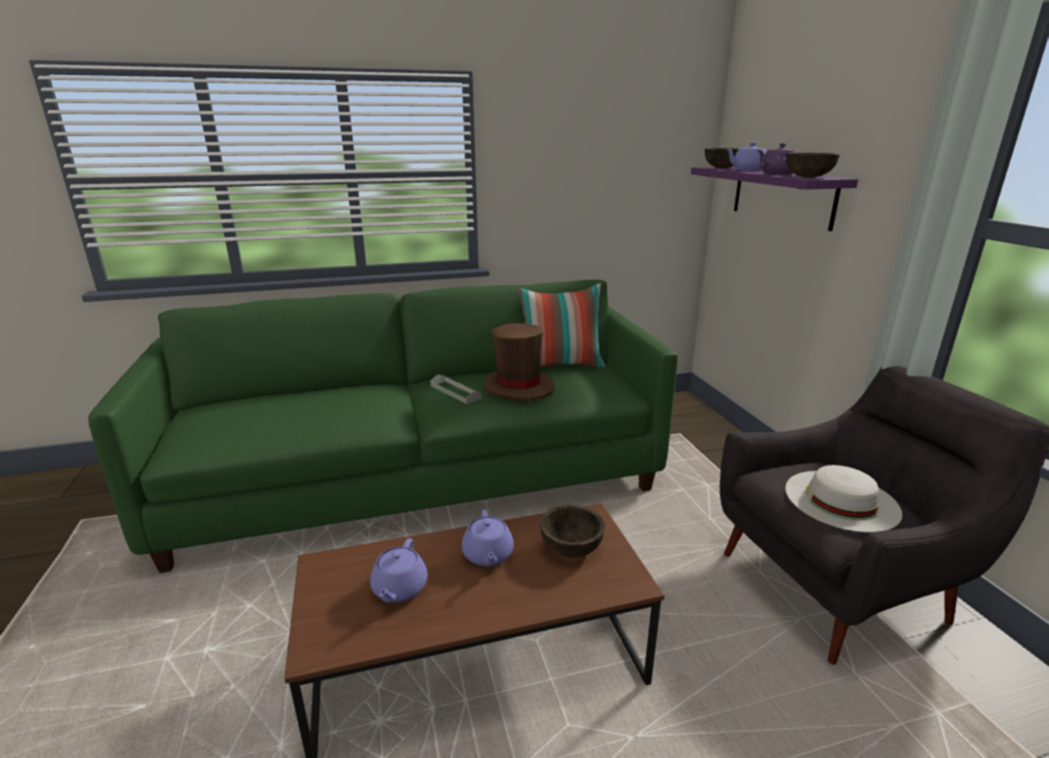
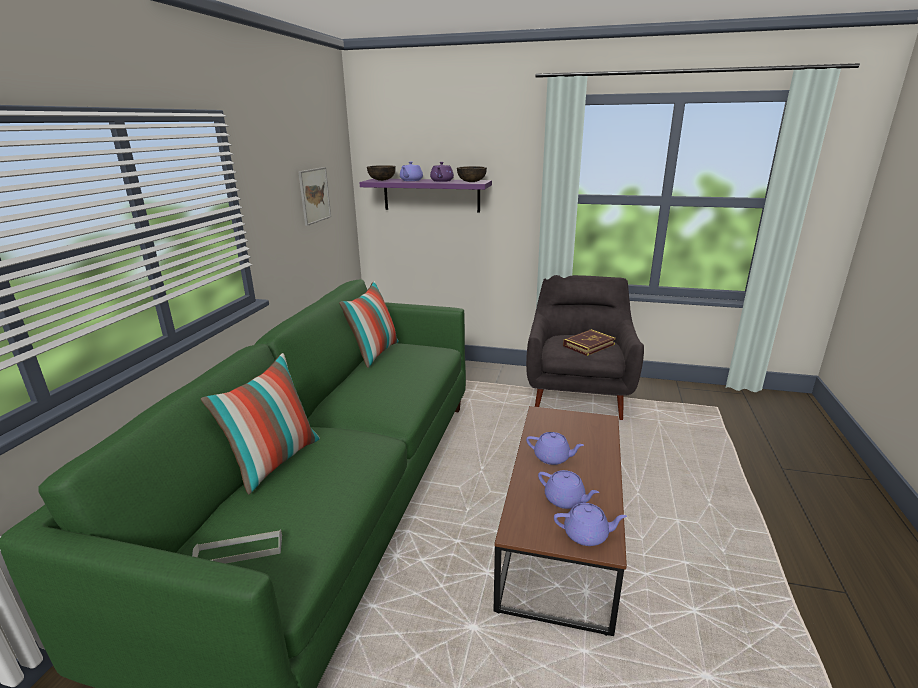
camera: 60 degrees left, 0 degrees up
grey tray [430,374,481,404] -> grey tray moved to [192,529,282,564]
brown hat [483,323,555,401] -> none
brown bowl [540,505,605,558] -> none
white hat [785,465,902,532] -> book [563,329,616,356]
none -> pillow [201,353,320,495]
none -> picture [298,167,331,226]
none -> purple teapot [554,503,627,546]

